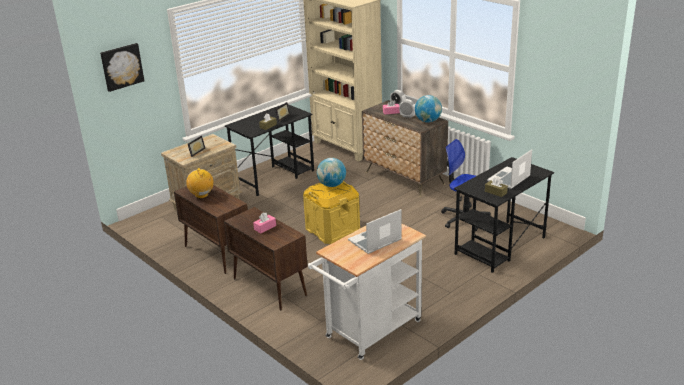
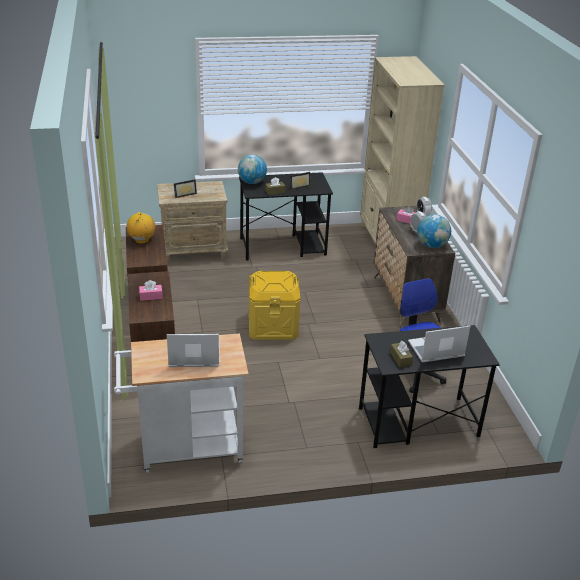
camera: 30 degrees right, 5 degrees up
picture [100,43,144,92] -> none
globe [317,158,346,187] -> globe moved to [238,155,267,184]

